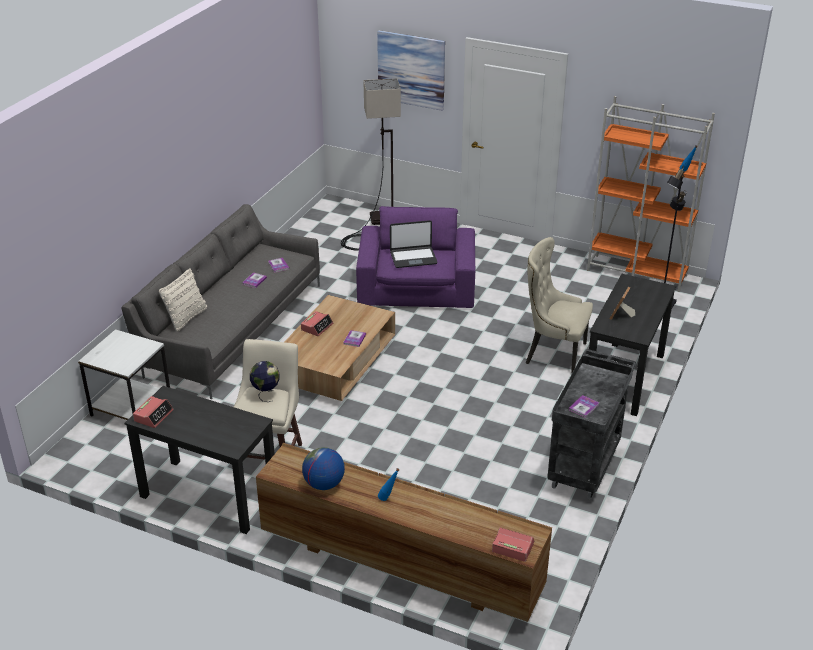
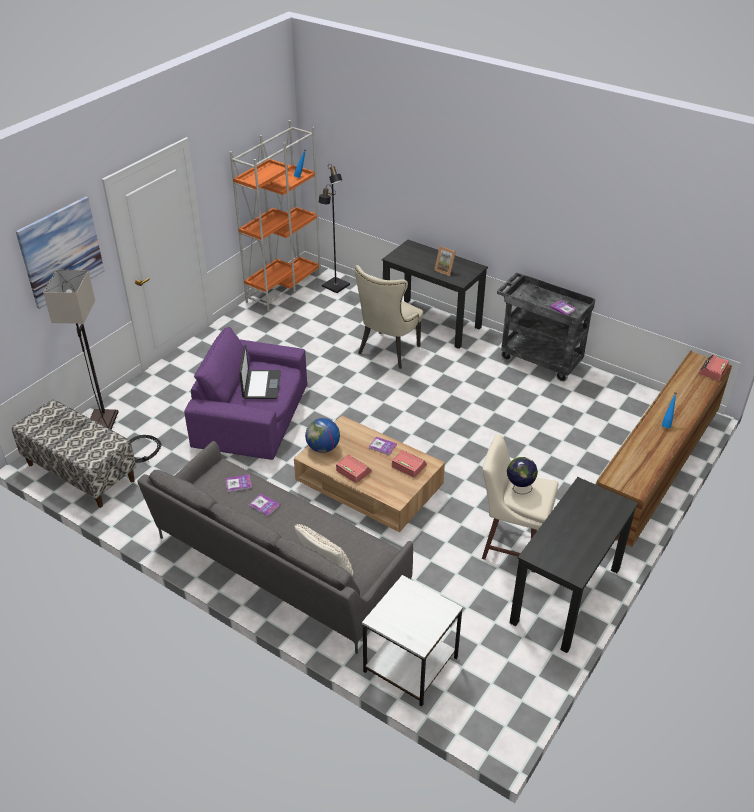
camera: 80 degrees left, 5 degrees up
alarm clock [133,396,174,428] -> alarm clock moved to [392,450,427,478]
globe [302,447,345,490] -> globe moved to [305,418,340,453]
none -> bench [12,400,136,508]

